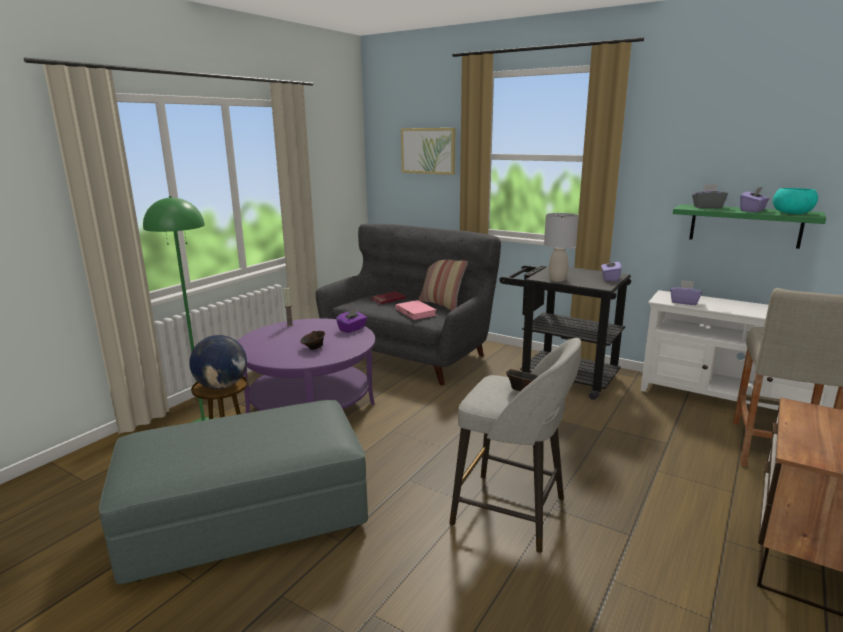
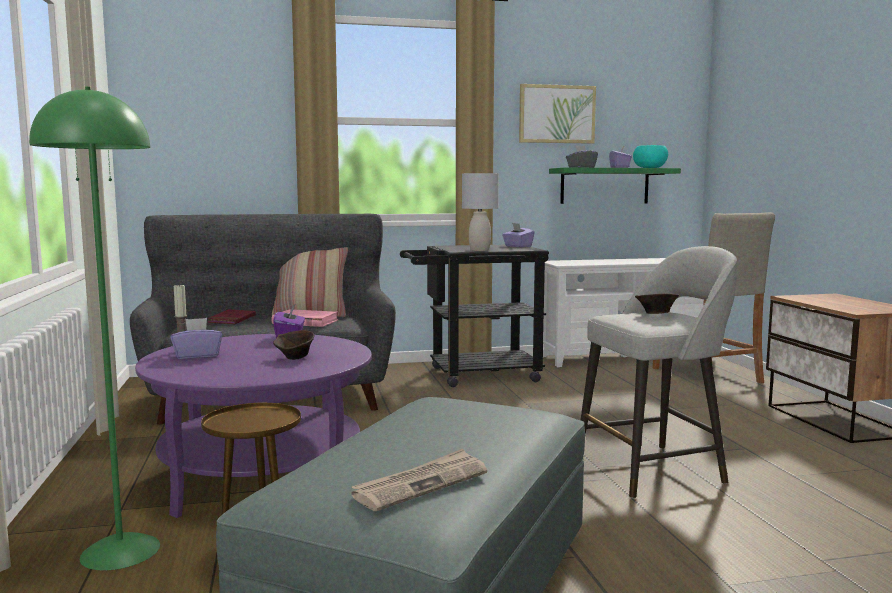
camera: 45 degrees left, 10 degrees down
globe [189,335,247,389] -> none
picture [401,128,455,175] -> picture moved to [519,84,596,144]
purple tissue box [670,280,702,305] -> purple tissue box moved to [171,318,222,359]
none -> newspaper [351,449,487,511]

